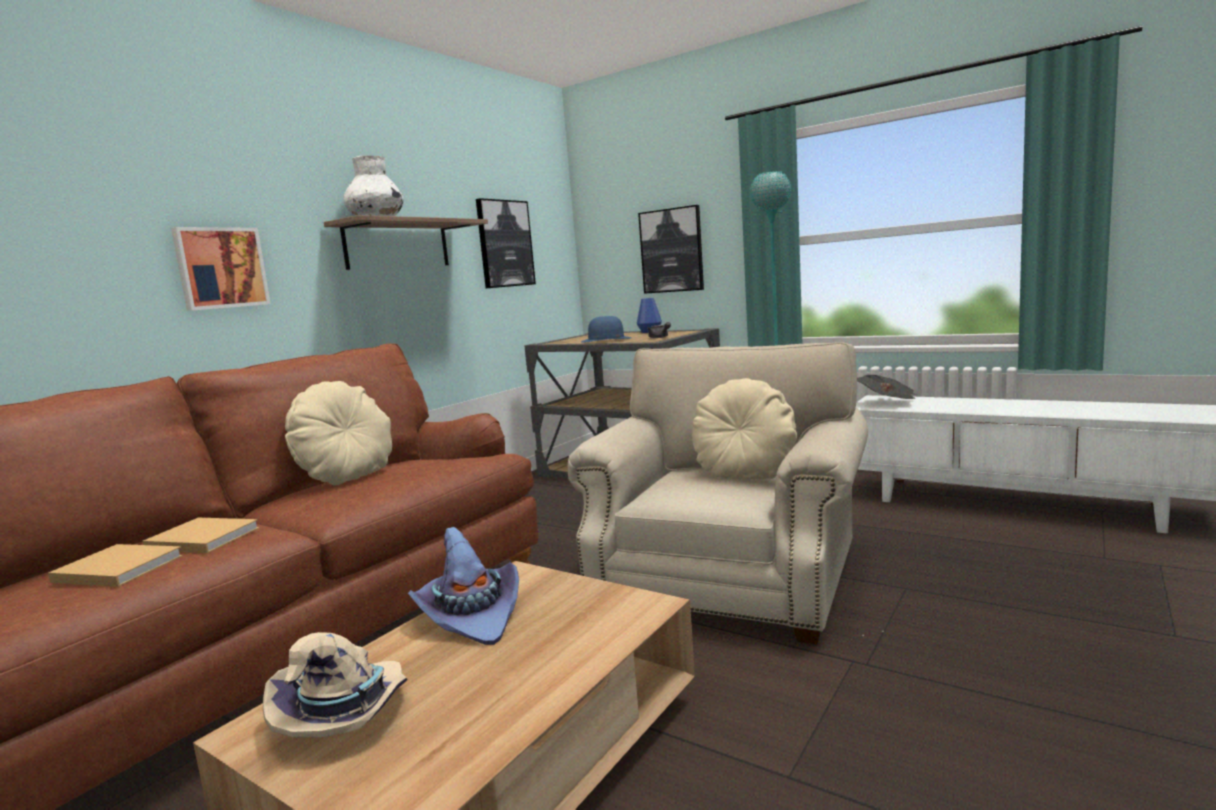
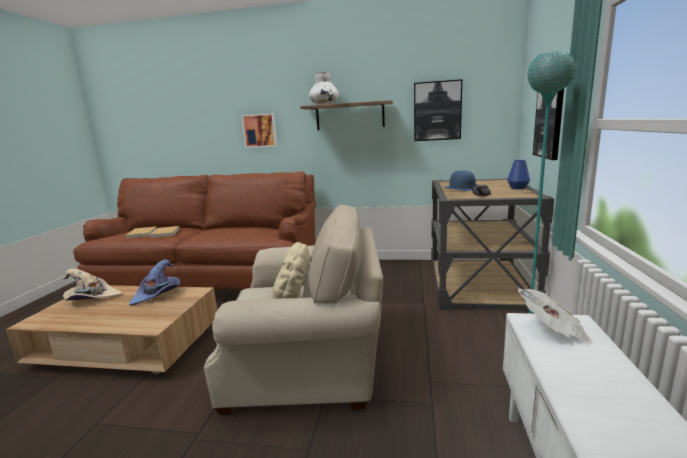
camera: 65 degrees right, 5 degrees up
beige pillow [285,381,392,485] -> none

